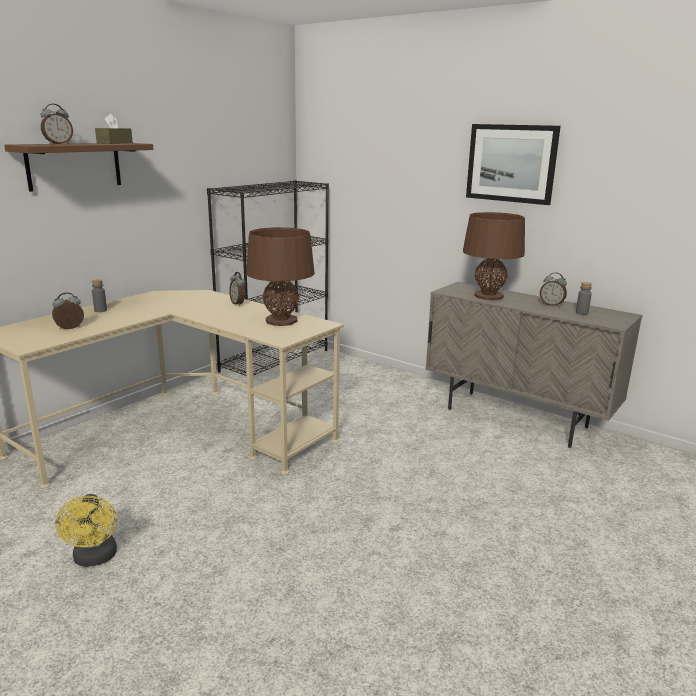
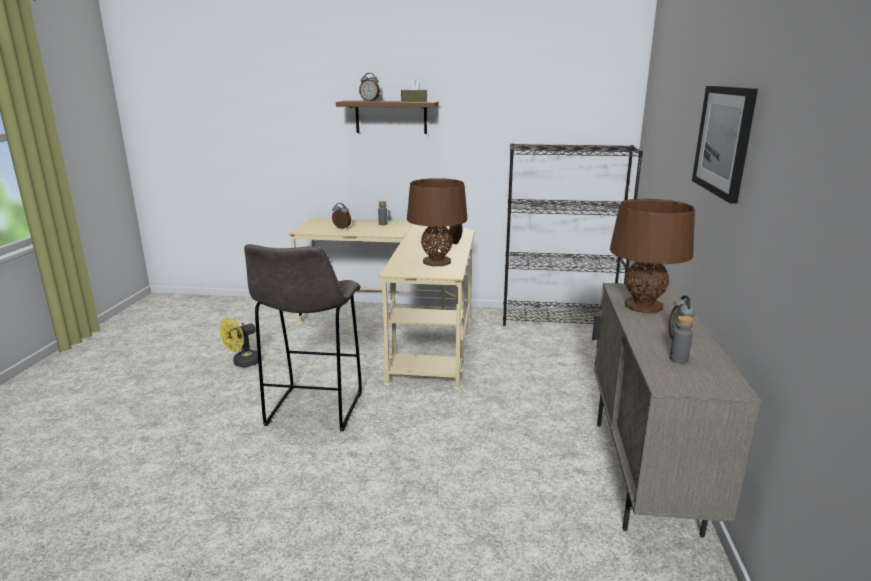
camera: 60 degrees right, 0 degrees up
none -> grey stool [244,244,362,431]

